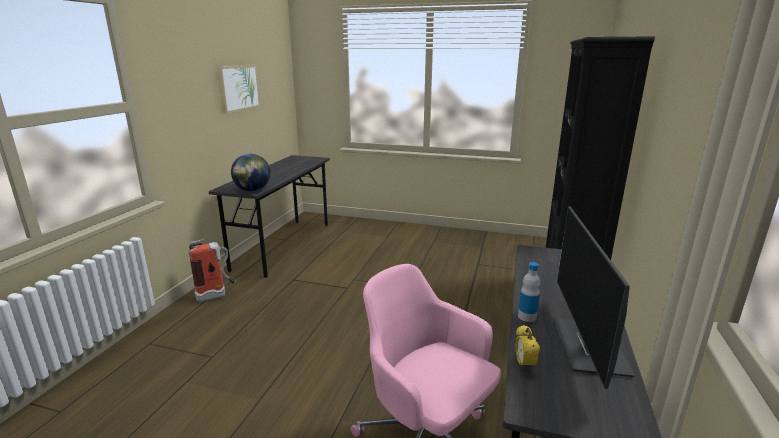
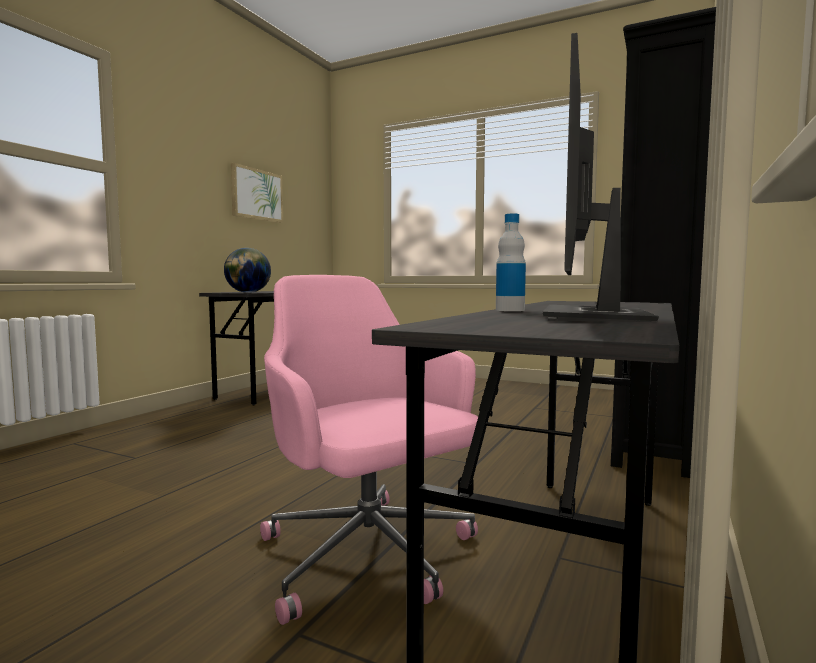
camera: 10 degrees right, 15 degrees down
fire extinguisher [189,238,236,302] -> none
alarm clock [516,325,540,370] -> none

